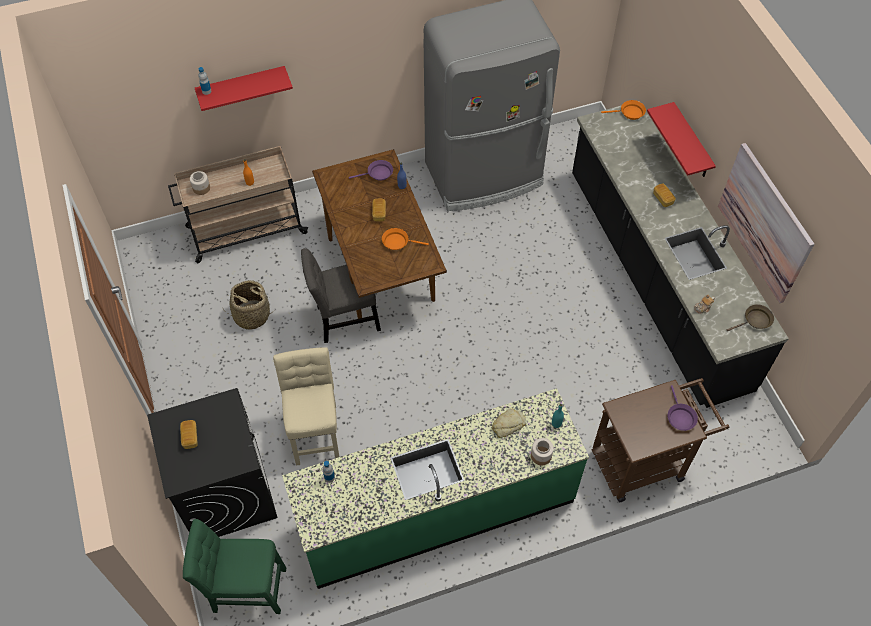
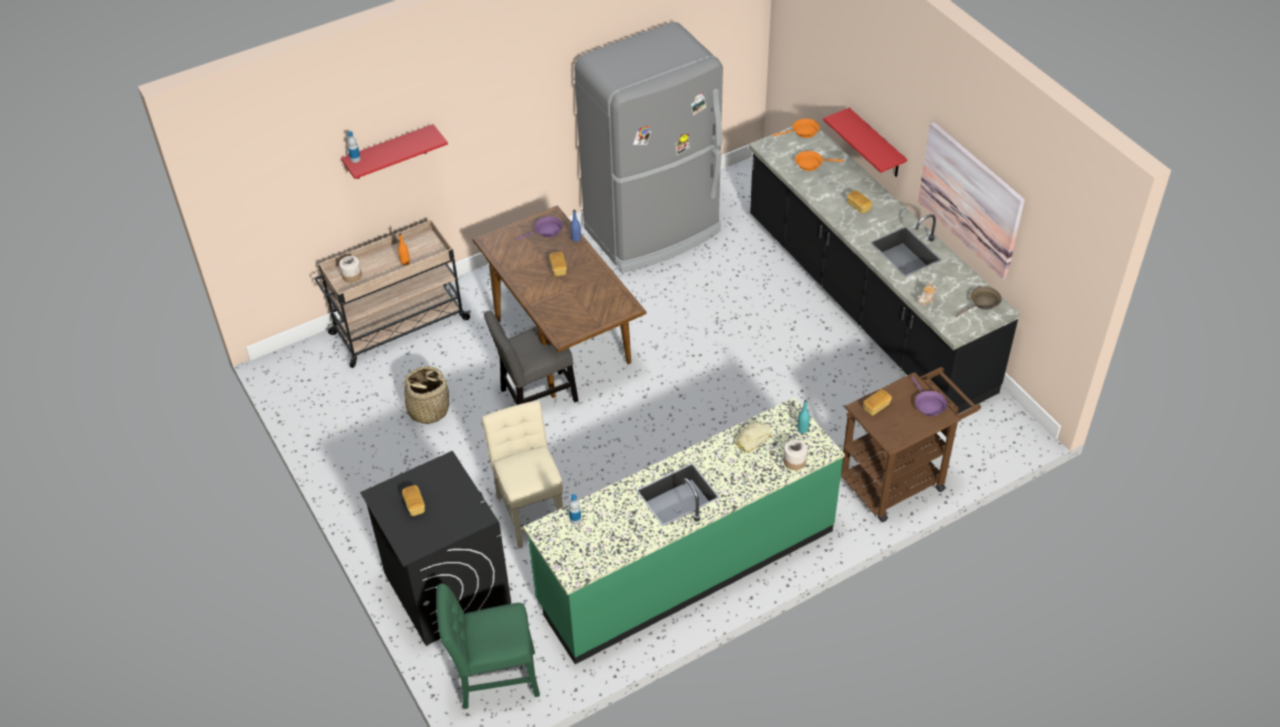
camera: 10 degrees left, 10 degrees down
orange frying pan [382,228,429,250] -> orange frying pan moved to [795,151,844,171]
none -> bread [863,389,892,416]

